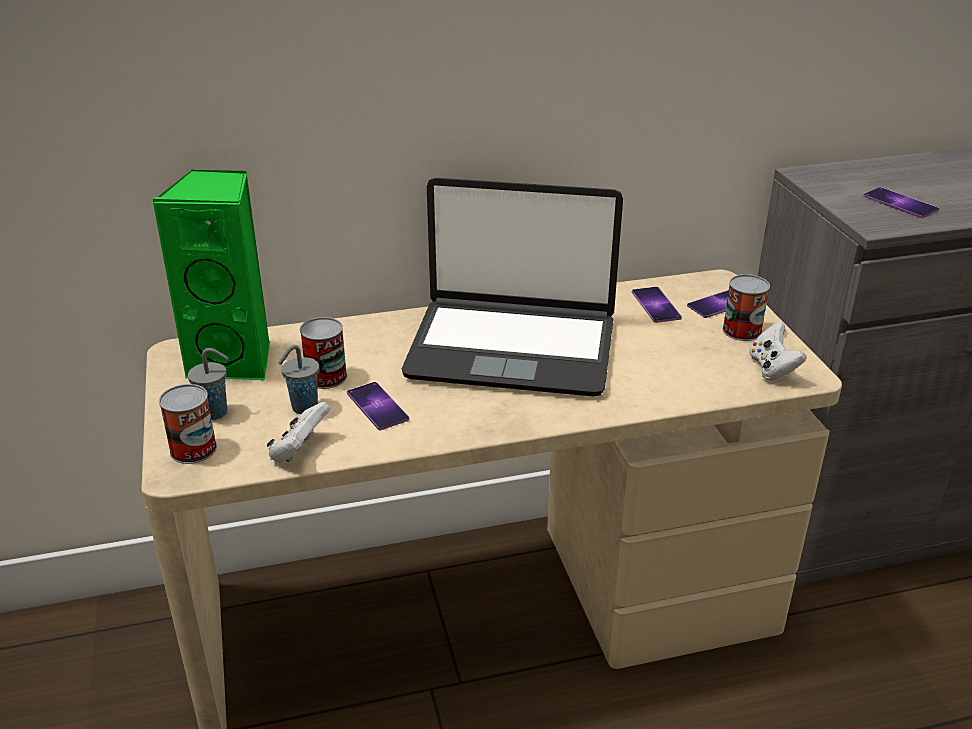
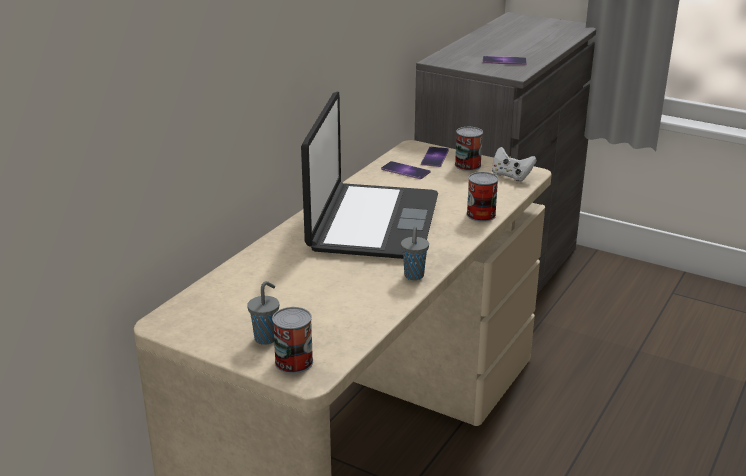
camera: 45 degrees left, 5 degrees down
green speaker [151,169,270,381] -> none
white game controller [267,402,331,463] -> none
grey cup [278,345,319,414] -> grey cup moved to [401,226,429,280]
can [300,317,347,389] -> can moved to [467,172,498,222]
phone [347,382,409,430] -> none
laptop [402,178,623,396] -> laptop turned 45 degrees counterclockwise [301,92,438,259]

